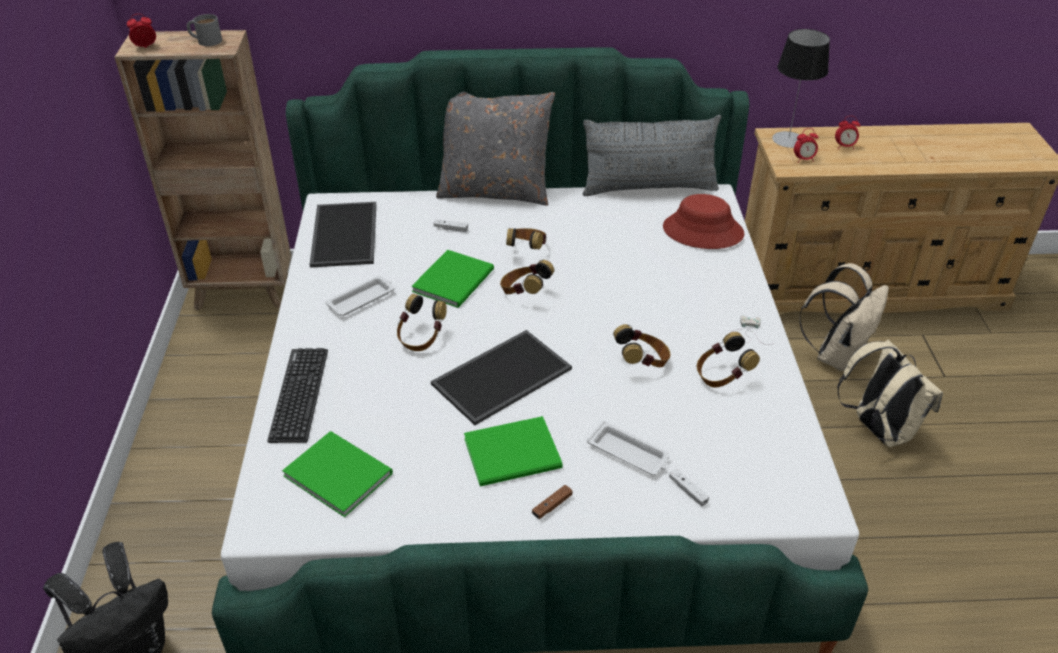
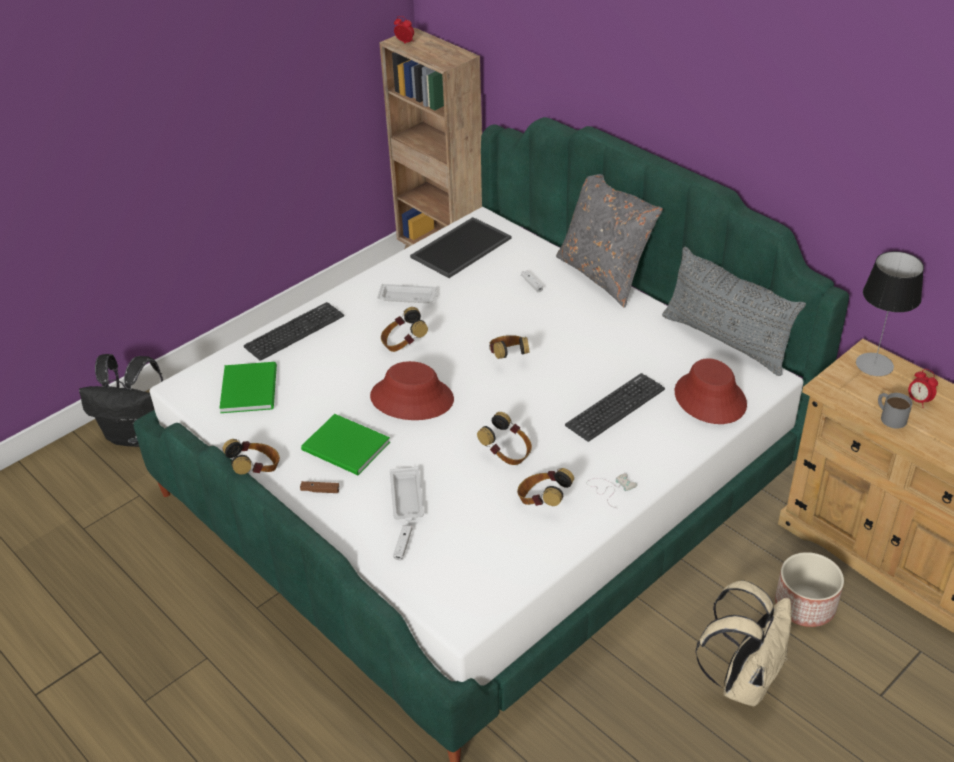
camera: 50 degrees right, 0 degrees up
grey mug [187,14,222,46] -> grey mug moved to [878,393,912,429]
green book [411,250,494,308] -> none
tray [431,330,572,425] -> red hat [370,361,454,420]
headphones [506,228,547,250] -> headphones moved to [223,439,280,475]
alarm clock [794,128,819,163] -> none
beige backpack [799,263,889,371] -> planter [775,552,844,627]
none -> keyboard [565,373,665,442]

